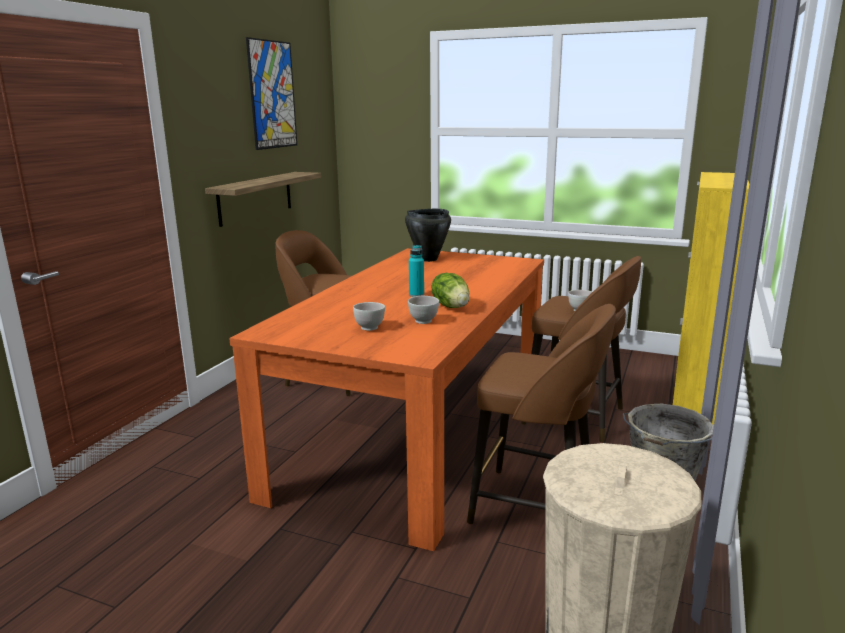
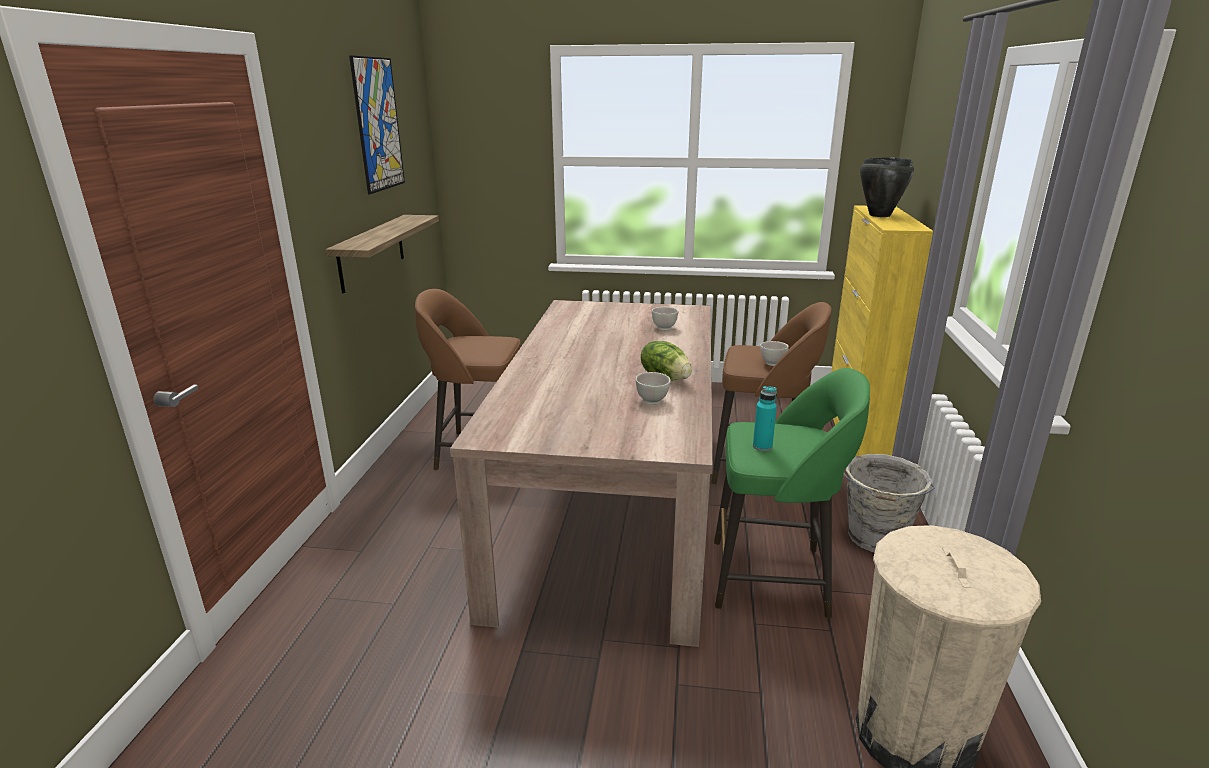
camera: 15 degrees left, 5 degrees up
orange dining table [229,248,544,551] -> beige dining table [450,300,713,647]
white bowl [353,302,385,331] -> white bowl moved to [652,307,678,330]
black cooking pot [405,209,451,262] -> black cooking pot moved to [860,157,914,217]
turquoise bottle [409,245,424,297] -> turquoise bottle moved to [753,386,777,451]
brown stool [467,304,616,524] -> green stool [714,368,870,619]

